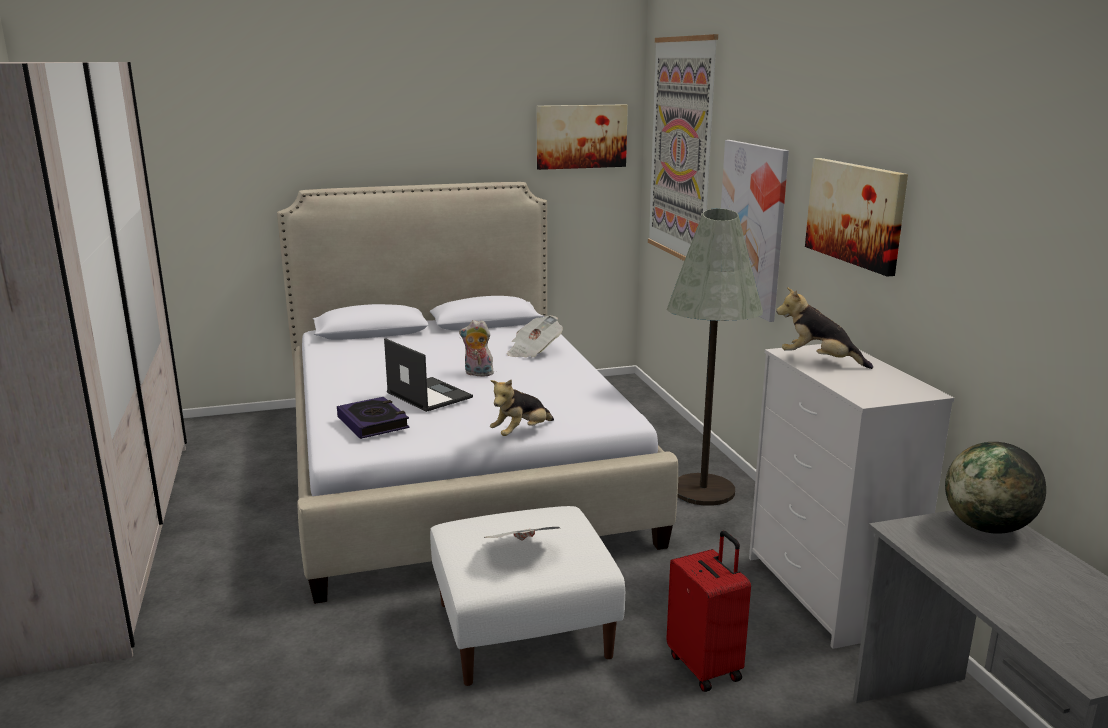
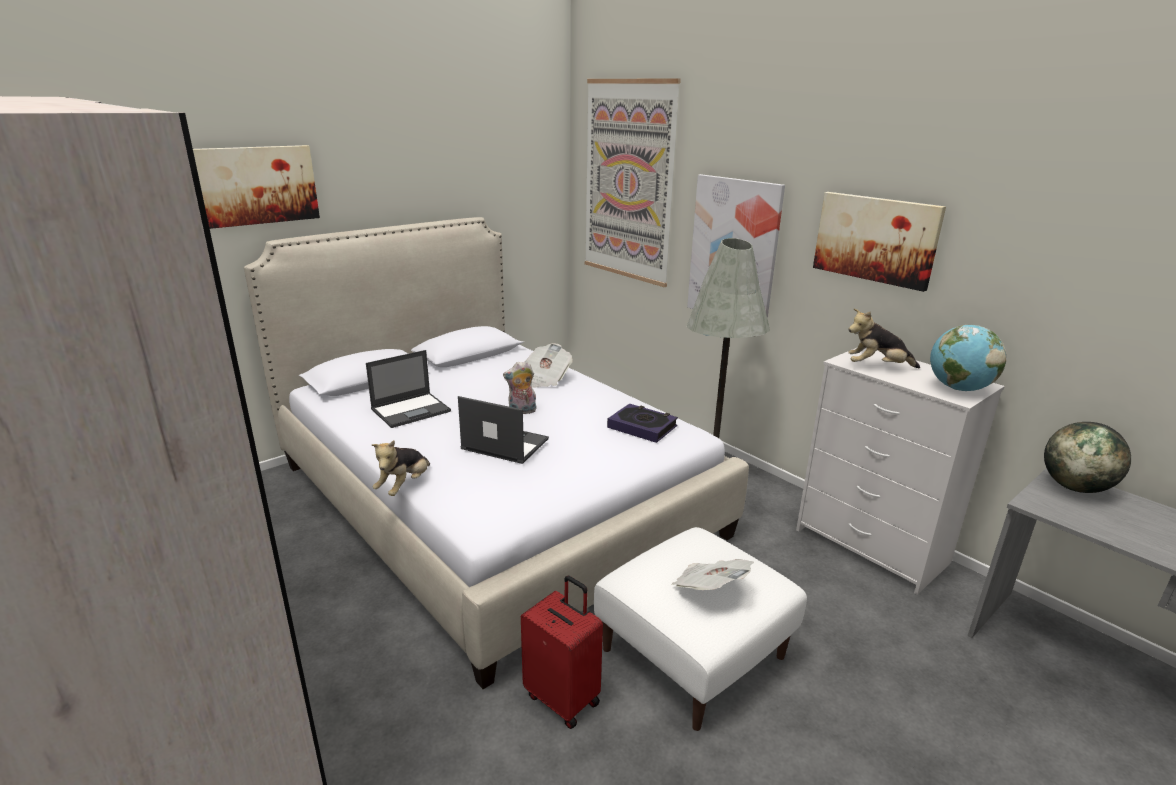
camera: 25 degrees left, 5 degrees up
book [337,397,410,439] -> book moved to [607,404,678,443]
plush toy [490,380,554,436] -> plush toy moved to [372,440,430,496]
picture [537,104,628,170] -> picture moved to [193,145,320,229]
red suitcase [666,530,751,692] -> red suitcase moved to [521,576,603,729]
none -> laptop [366,350,451,428]
none -> globe [930,325,1007,391]

